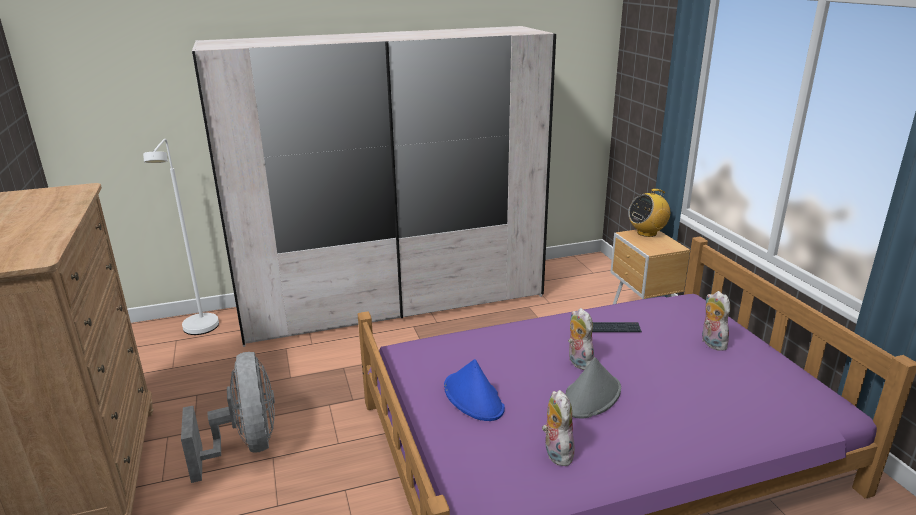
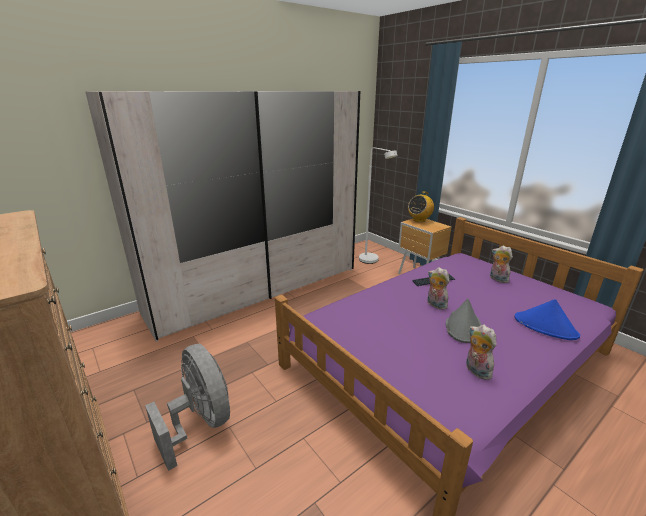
camera: 20 degrees left, 0 degrees up
white floor lamp [143,139,219,335] -> white floor lamp moved to [359,147,397,264]
blue hat [444,359,505,421] -> blue hat moved to [515,299,580,340]

